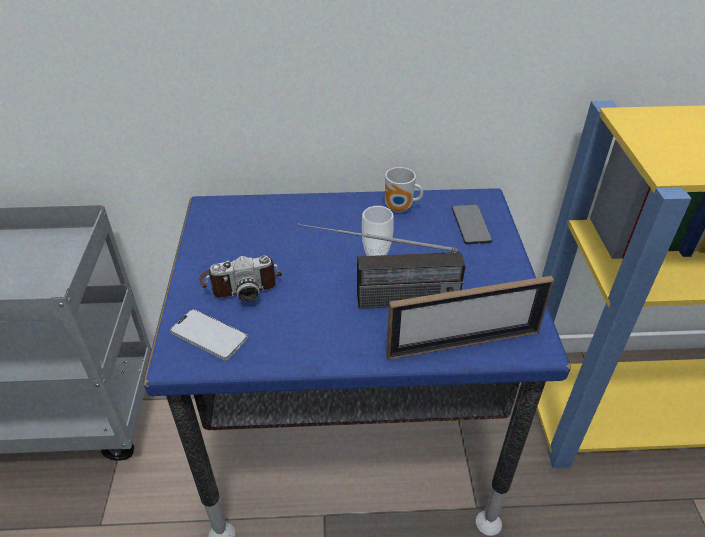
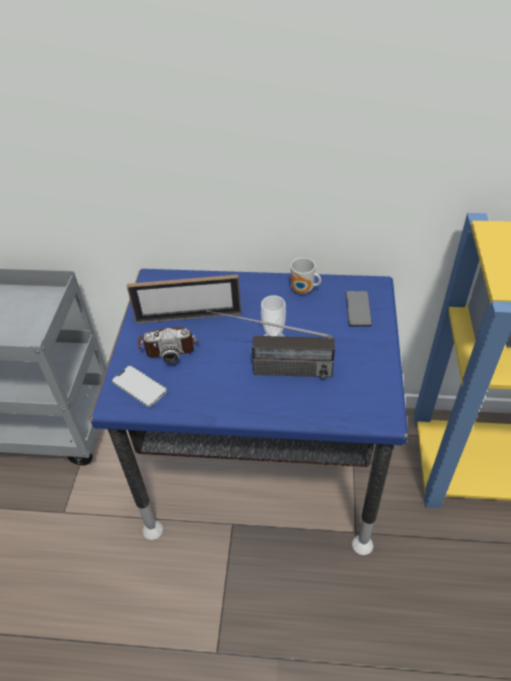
camera: 10 degrees right, 5 degrees up
picture frame [386,276,554,360] -> picture frame moved to [127,275,241,323]

